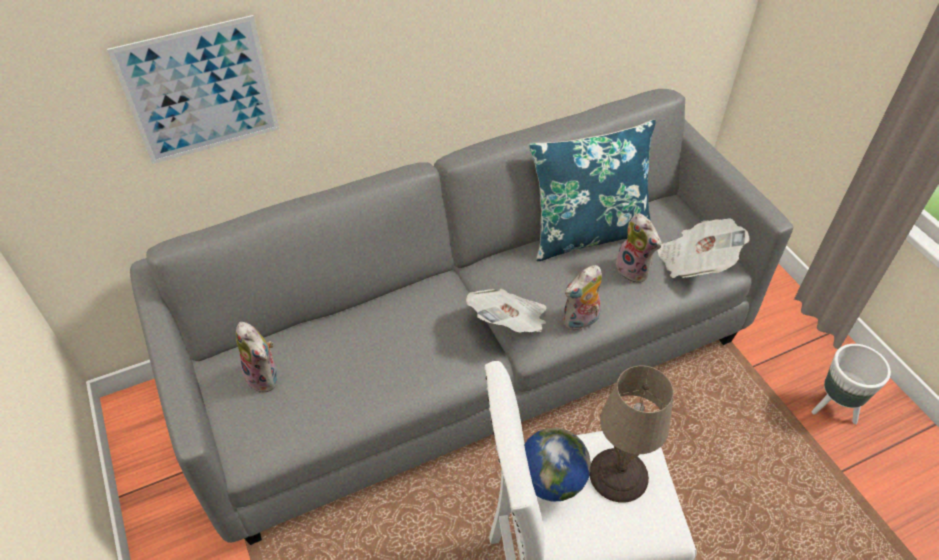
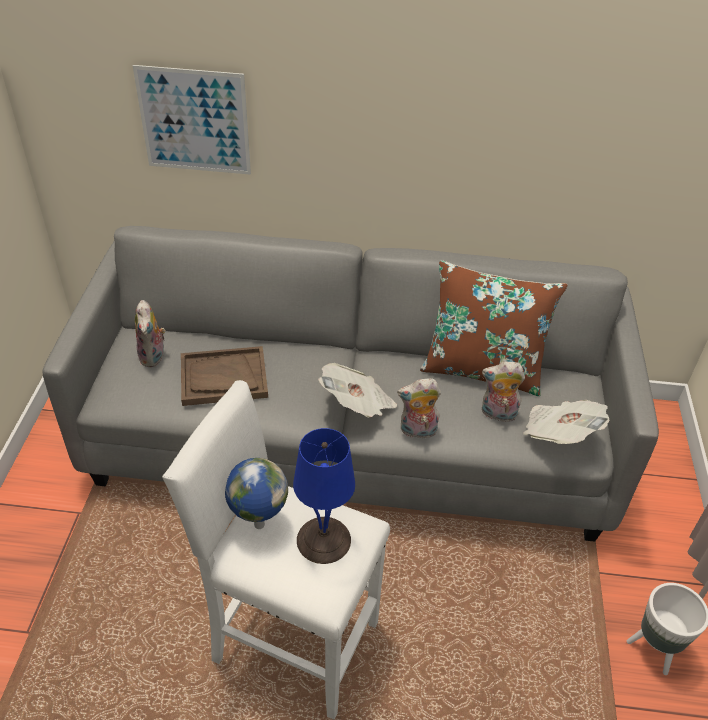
camera: 30 degrees right, 5 degrees down
blue pillow [529,120,656,261] -> brown pillow [420,260,568,396]
beige table lamp [589,366,674,503] -> blue table lamp [293,428,355,564]
plush toy [614,214,662,283] -> plush toy turned 105 degrees clockwise [482,362,525,422]
none -> brown tray [181,346,268,406]

